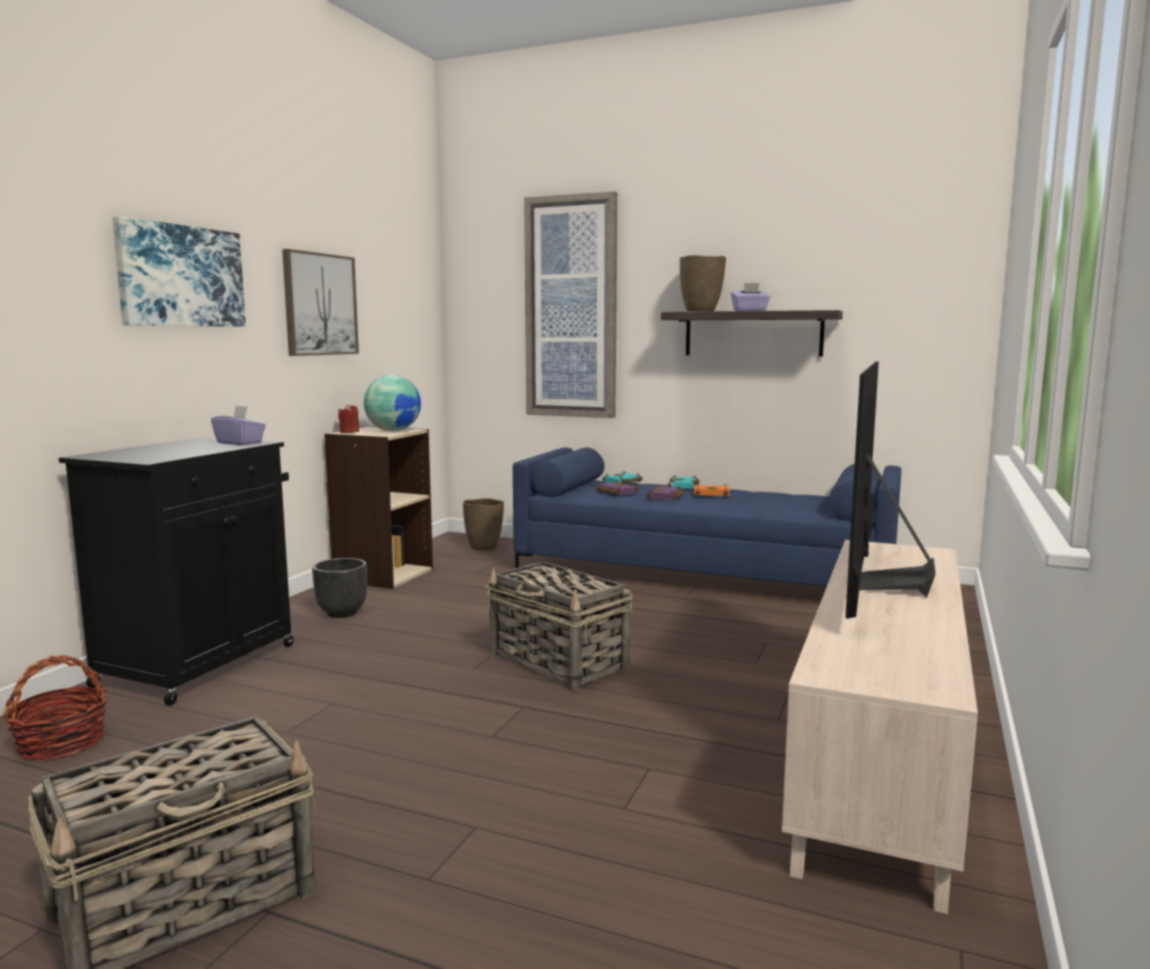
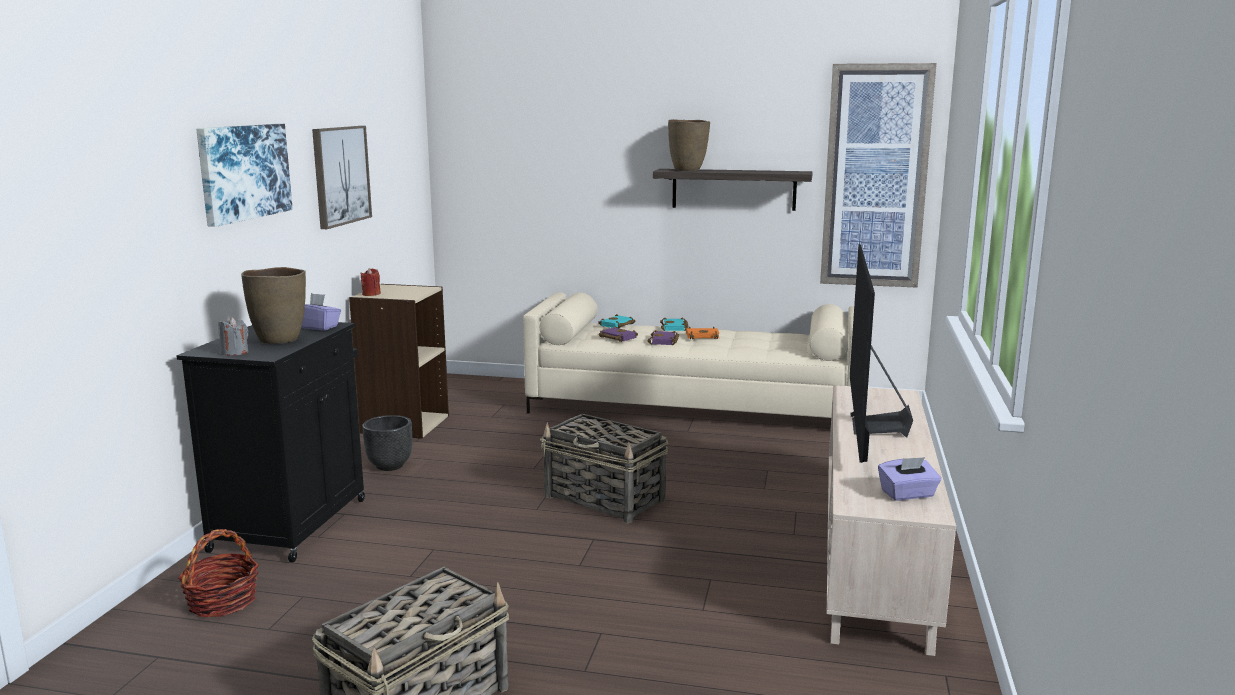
camera: 10 degrees left, 5 degrees up
globe [364,375,421,431] -> none
brown vase [463,498,504,550] -> brown vase moved to [241,267,306,344]
blue sofa [513,447,901,587] -> beige sofa [523,292,854,418]
picture [524,191,617,418] -> picture moved to [820,63,937,288]
purple tissue box [731,283,770,311] -> purple tissue box moved to [878,457,941,501]
none -> grey candle [218,317,248,356]

